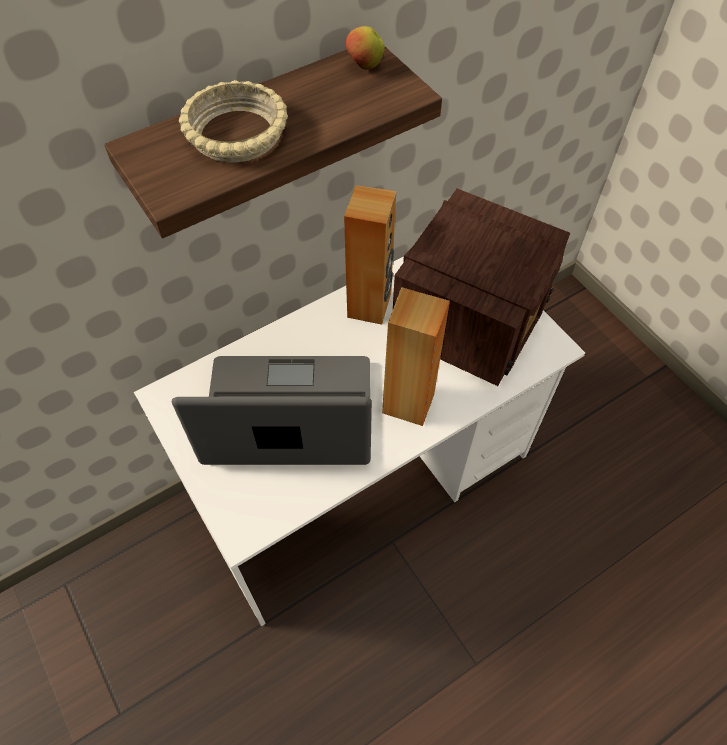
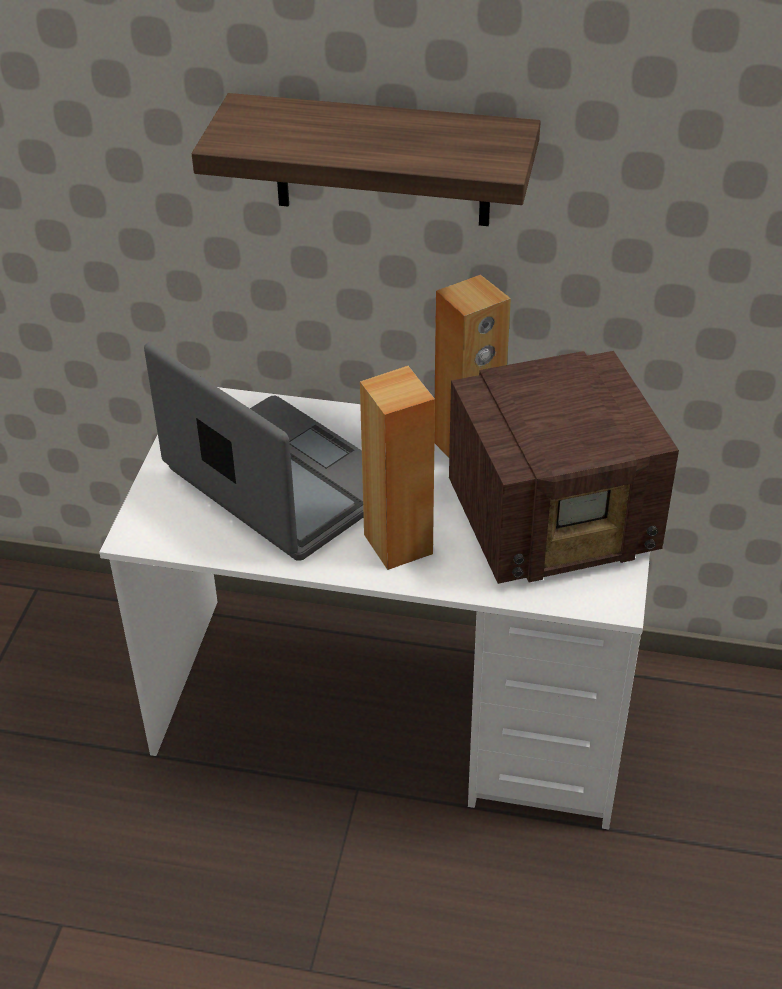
camera: 45 degrees right, 15 degrees down
beige bowl [179,80,288,163] -> none
apple [345,26,385,69] -> none

